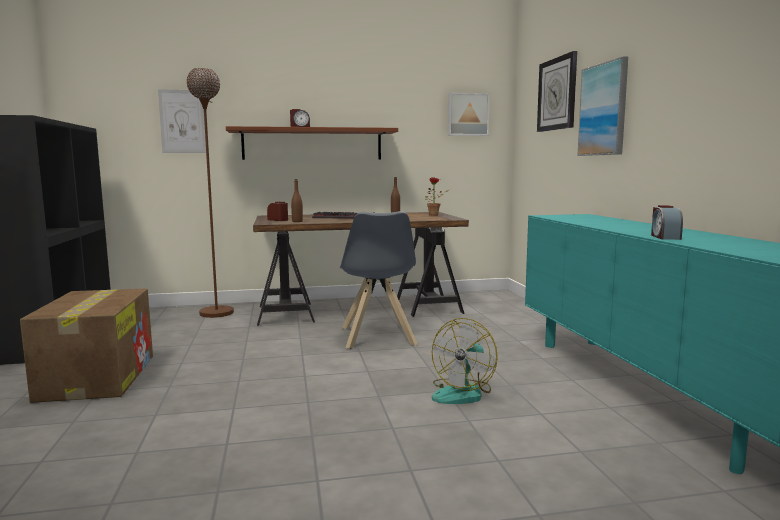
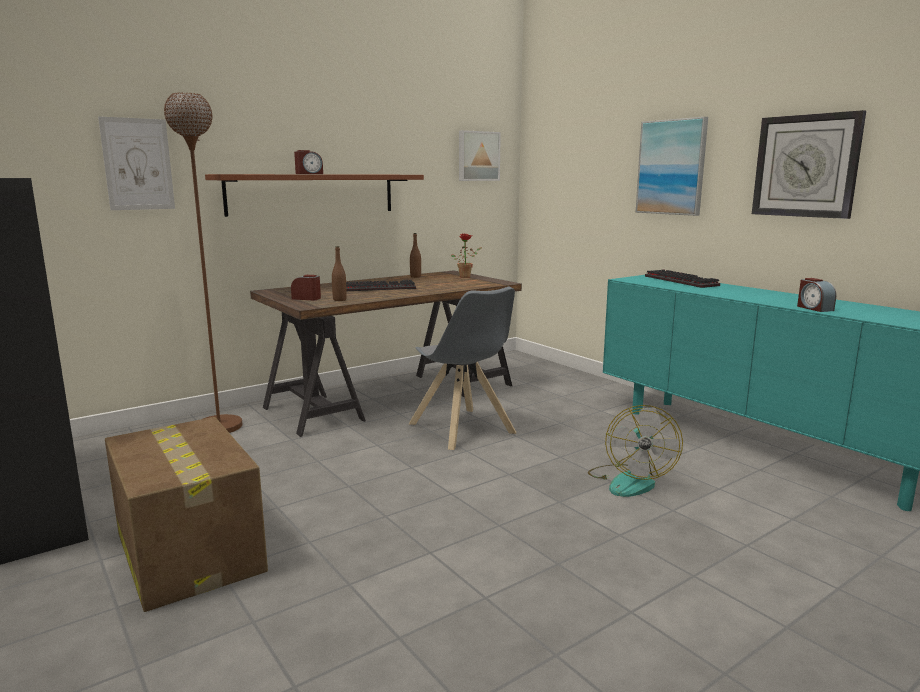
camera: 25 degrees left, 5 degrees up
wall clock [537,51,577,132] -> wall clock moved to [752,110,866,219]
none -> keyboard [645,269,720,288]

